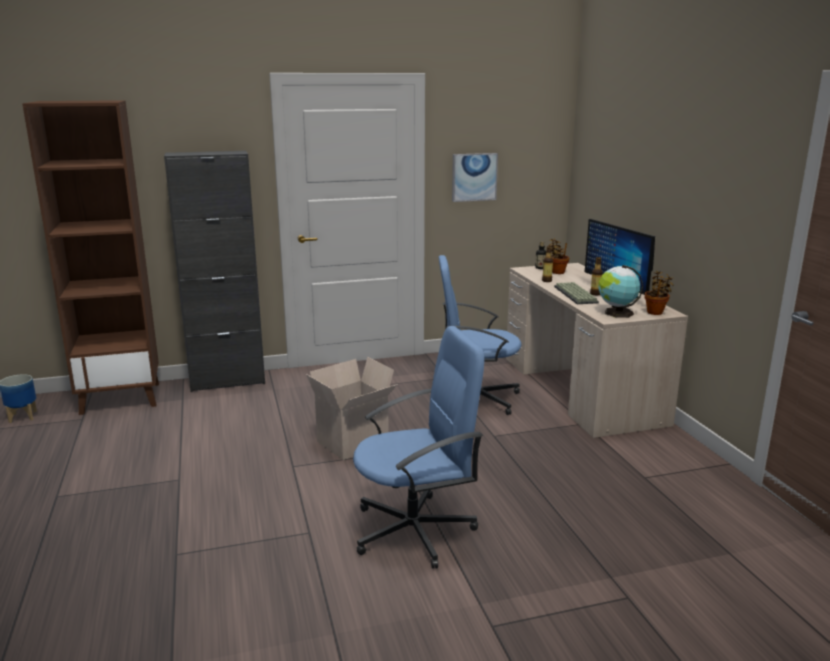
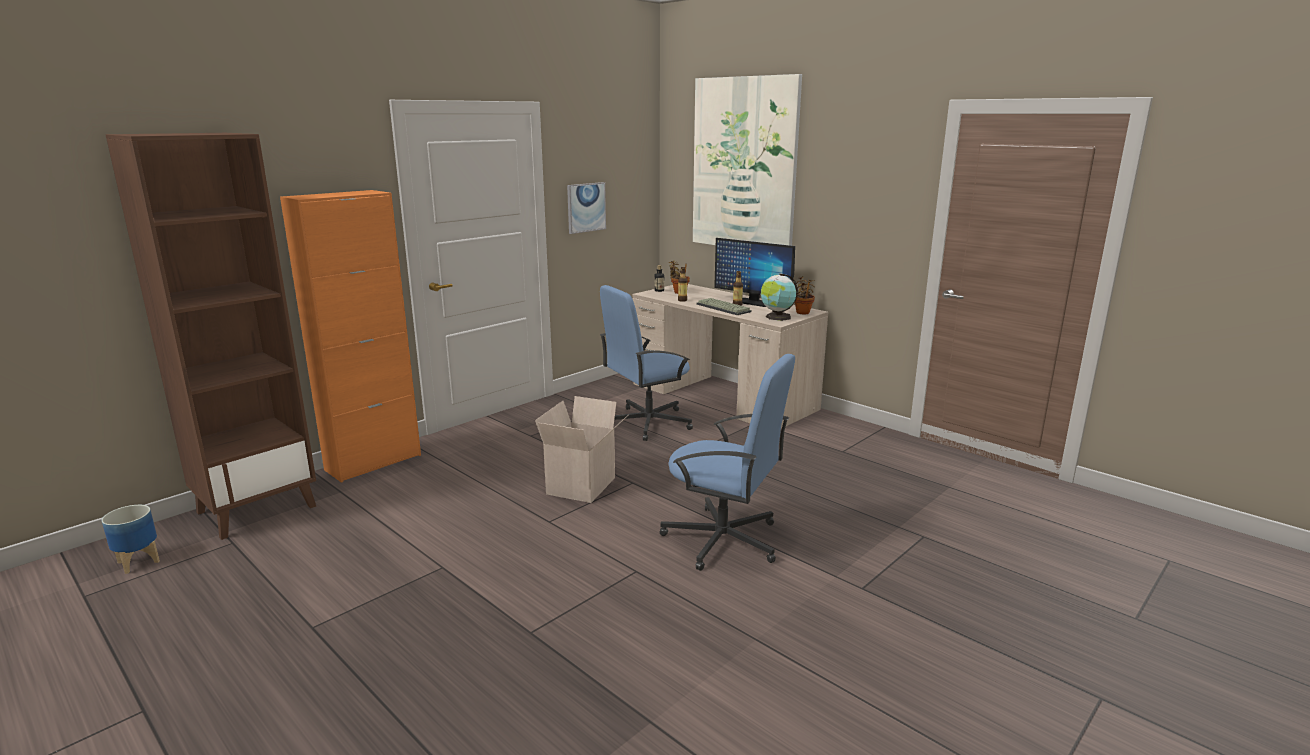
camera: 30 degrees left, 0 degrees up
black cabinet [164,151,265,392] -> orange cabinet [280,190,421,483]
blue office chair [353,326,484,569] -> blue office chair turned 75 degrees clockwise [659,354,795,571]
none -> picture [693,74,802,246]

